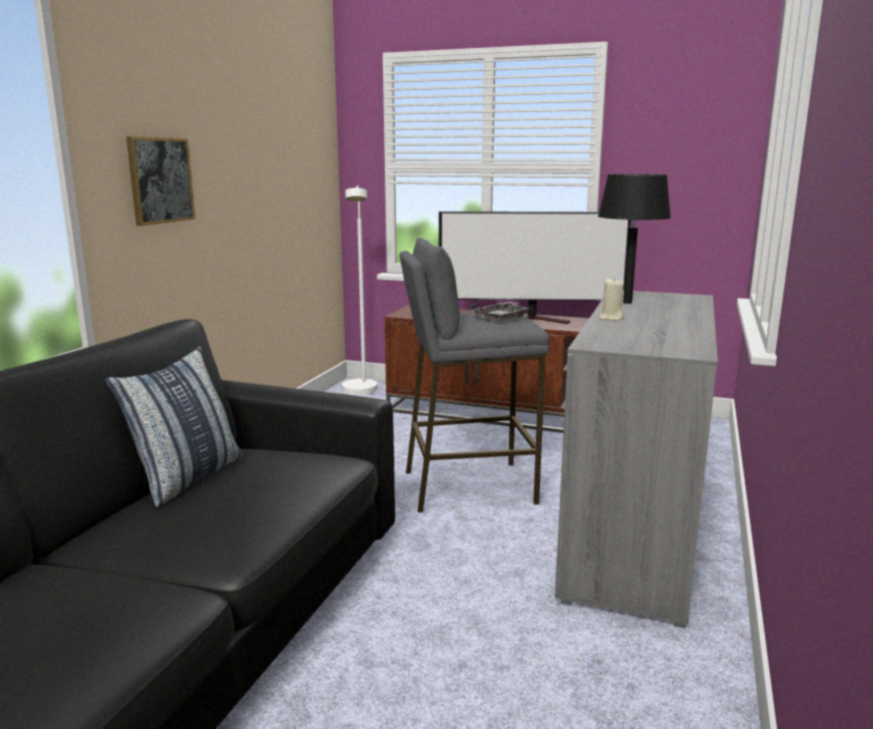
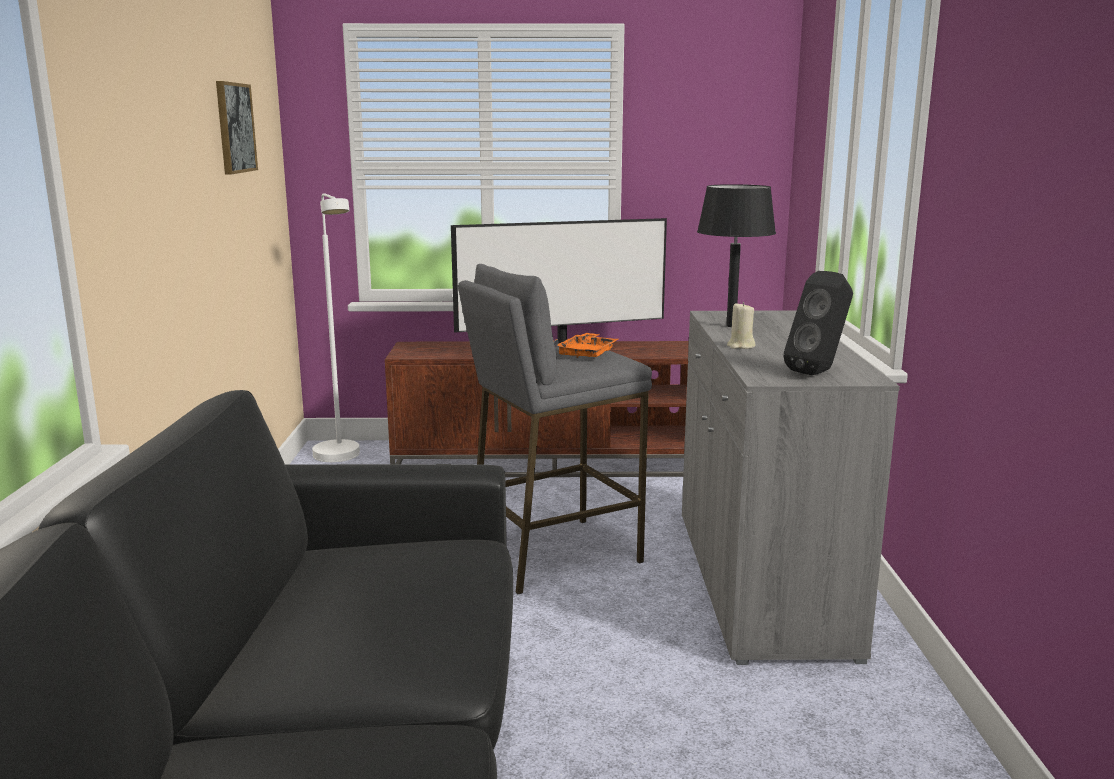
camera: 20 degrees left, 0 degrees up
pillow [105,347,243,507] -> none
picture [126,136,195,226] -> picture moved to [216,81,258,174]
grey tray [471,302,529,321] -> orange tray [554,333,619,358]
none -> black speaker [783,271,853,375]

